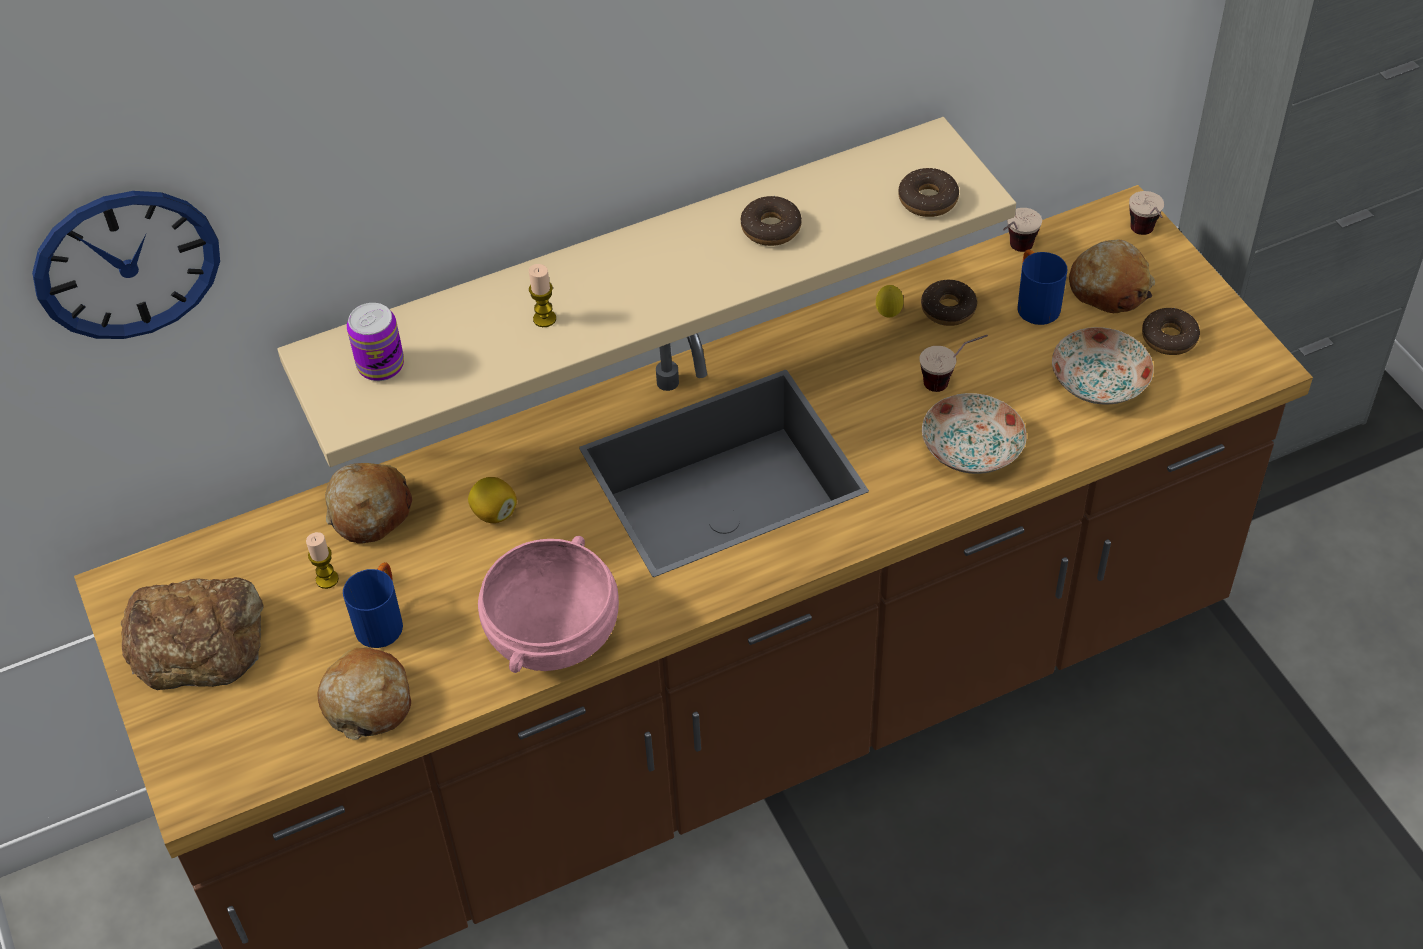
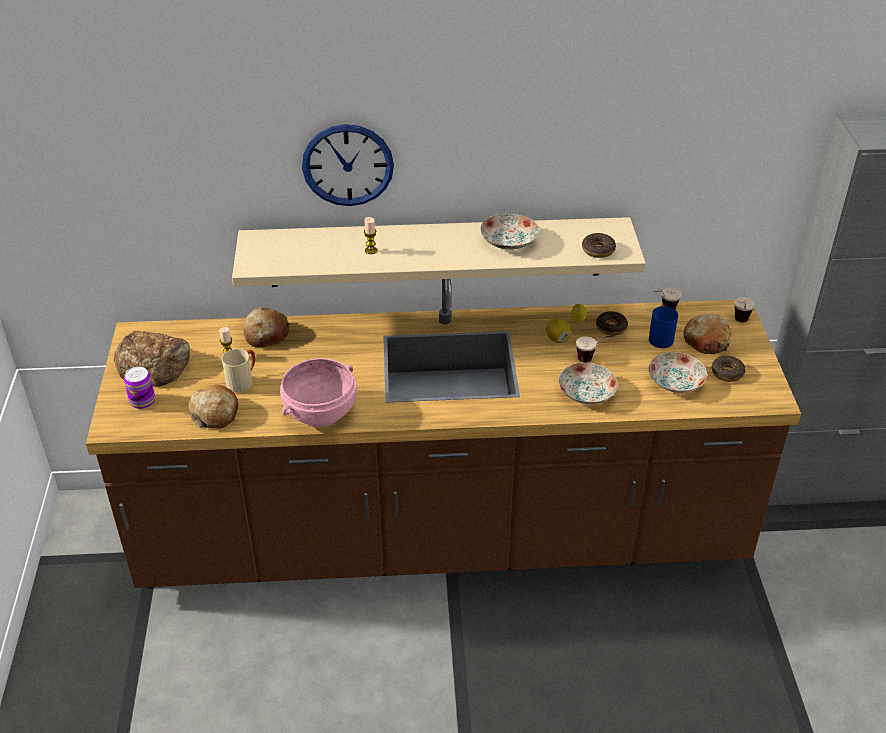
camera: 20 degrees right, 10 degrees down
wall clock [32,191,220,339] -> wall clock moved to [302,124,394,206]
blue mug [343,562,403,648] -> beige mug [222,349,255,393]
can [347,303,404,381] -> can moved to [124,367,155,409]
lemon [468,477,517,523] -> lemon moved to [546,318,571,343]
donut [741,195,802,246] -> plate [480,214,539,250]

